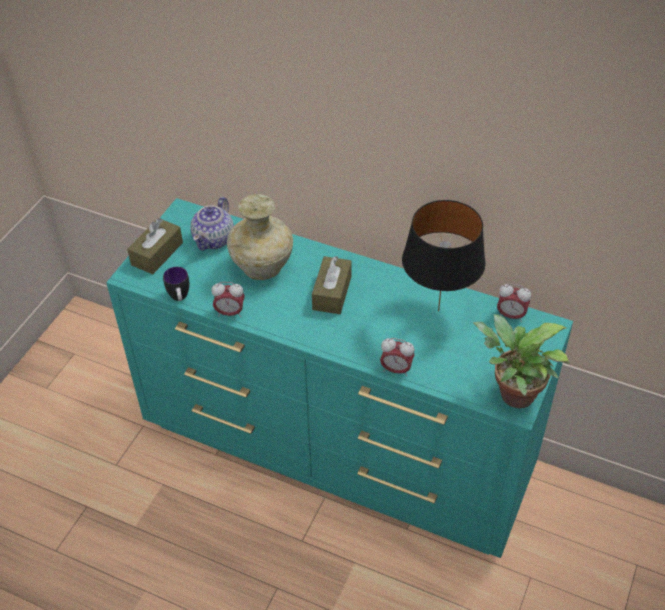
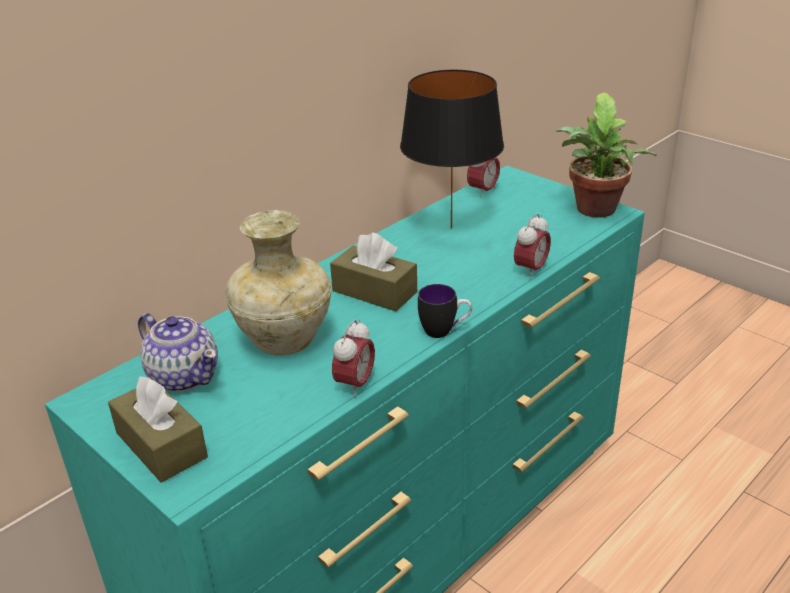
camera: 70 degrees left, 15 degrees down
mug [163,267,189,301] -> mug moved to [418,284,472,338]

